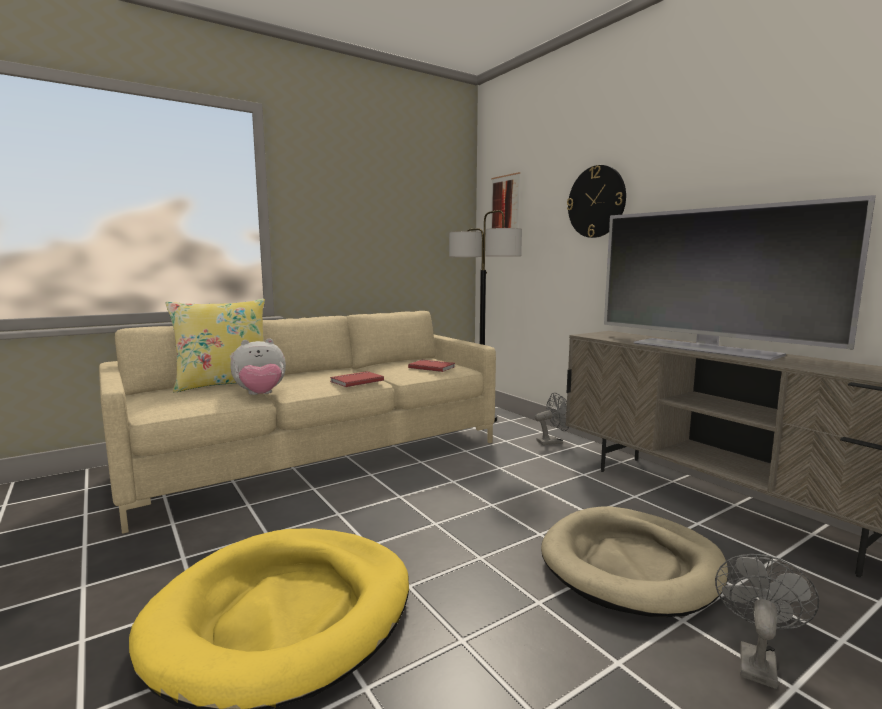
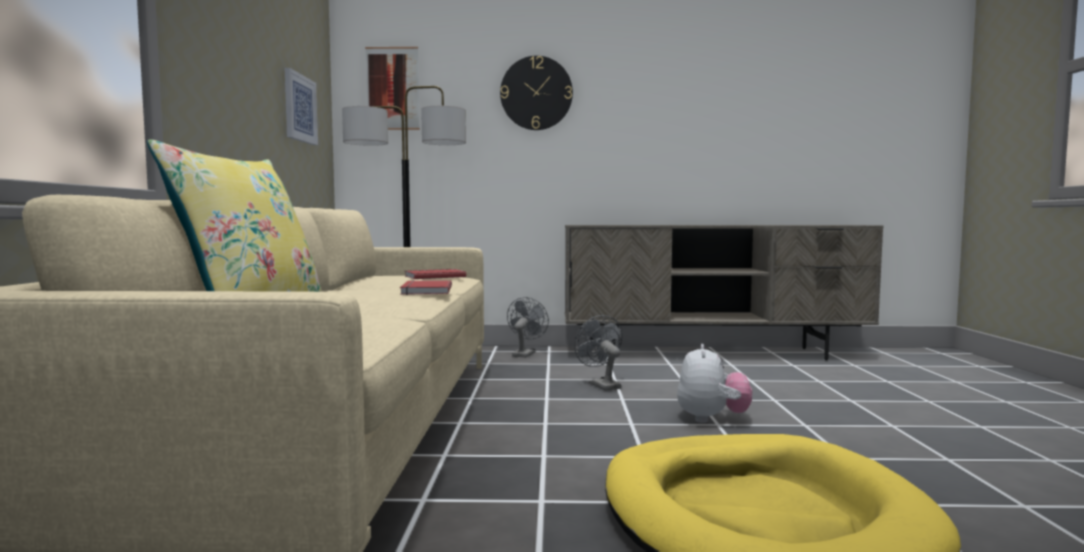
camera: 55 degrees left, 5 degrees down
plush toy [230,338,286,395] -> plush toy moved to [677,344,752,423]
beige dog bed [541,506,728,617] -> none
television [604,195,876,361] -> none
grey fan [715,554,819,689] -> grey fan moved to [574,315,622,391]
none -> picture [285,68,318,145]

